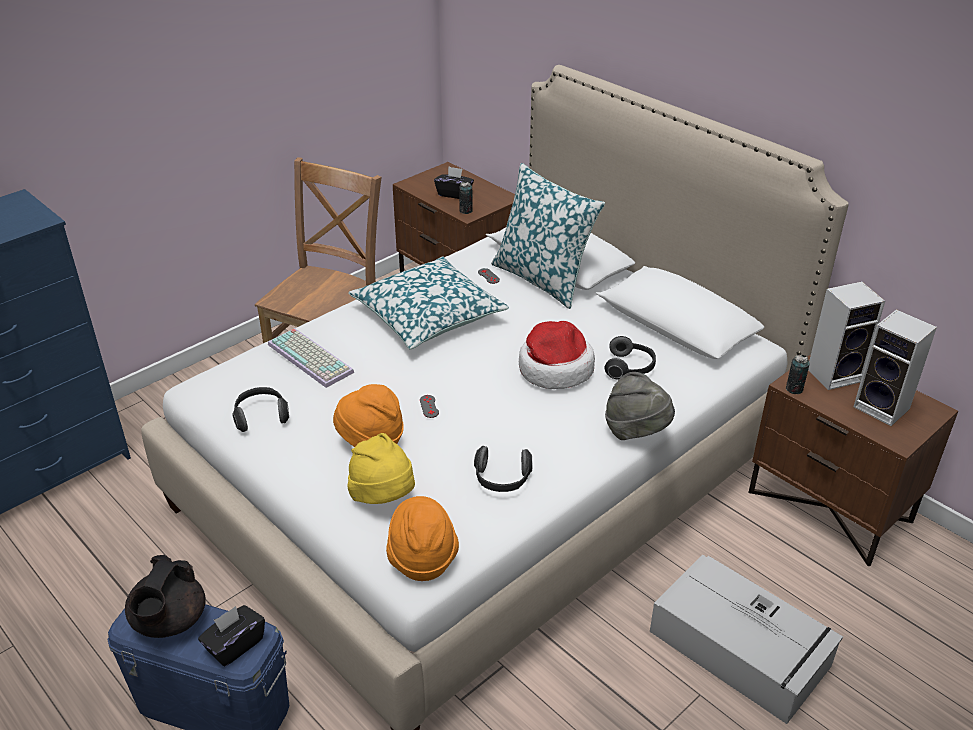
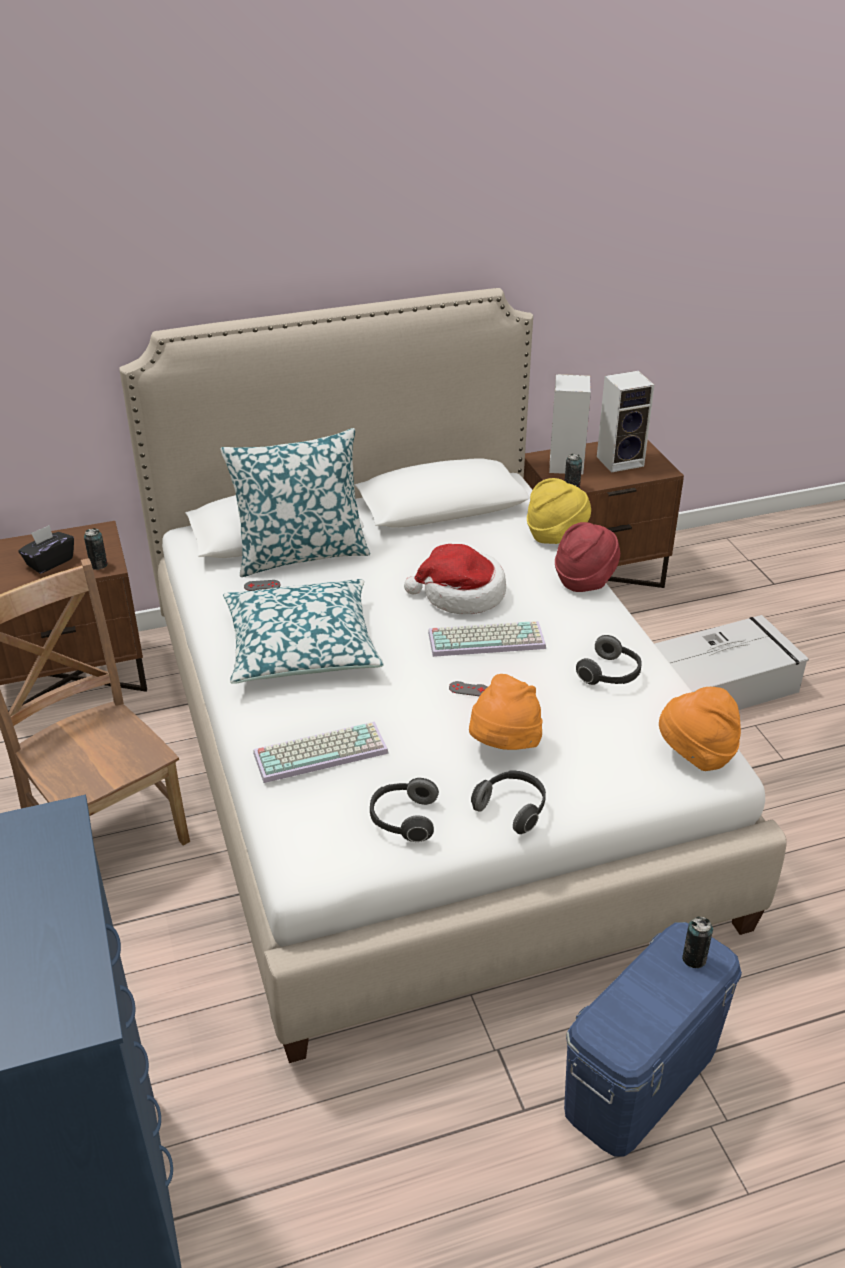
camera: 65 degrees left, 0 degrees up
black teapot [125,555,206,638] -> none
black tissue box [198,605,265,666] -> can [682,916,713,968]
yellow hat [347,433,415,504] -> yellow hat moved to [527,478,591,544]
headphones [605,336,656,380] -> headphones moved to [471,770,546,834]
grey hat [605,372,675,440] -> red hat [555,522,620,592]
none -> keyboard [428,621,546,657]

